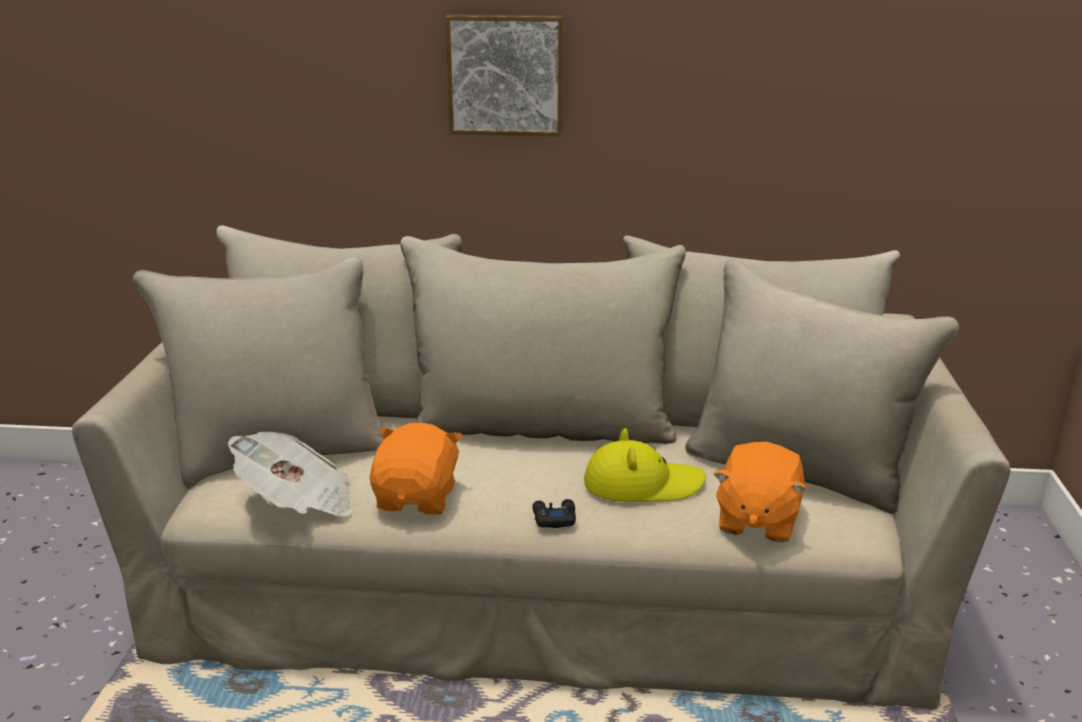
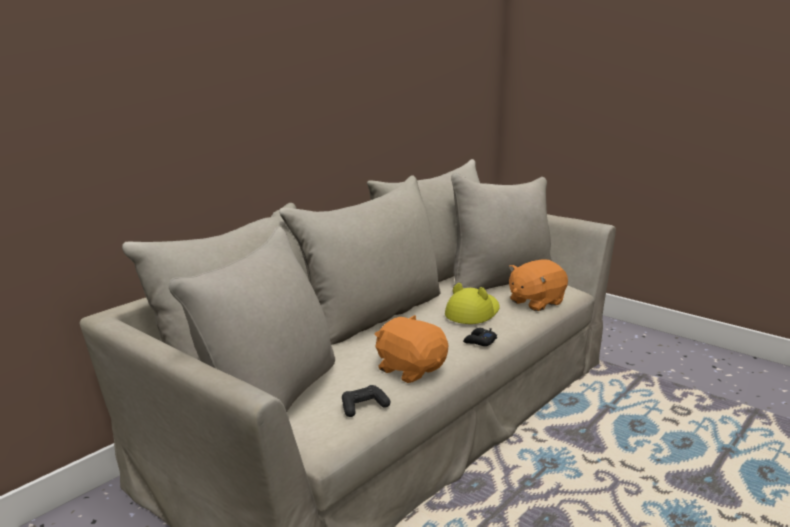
camera: 55 degrees left, 5 degrees down
newspaper [228,432,352,517] -> black game controller [342,385,390,417]
picture [445,14,564,137] -> none
orange plush toy [713,442,807,543] -> orange plush toy turned 90 degrees clockwise [509,259,568,311]

